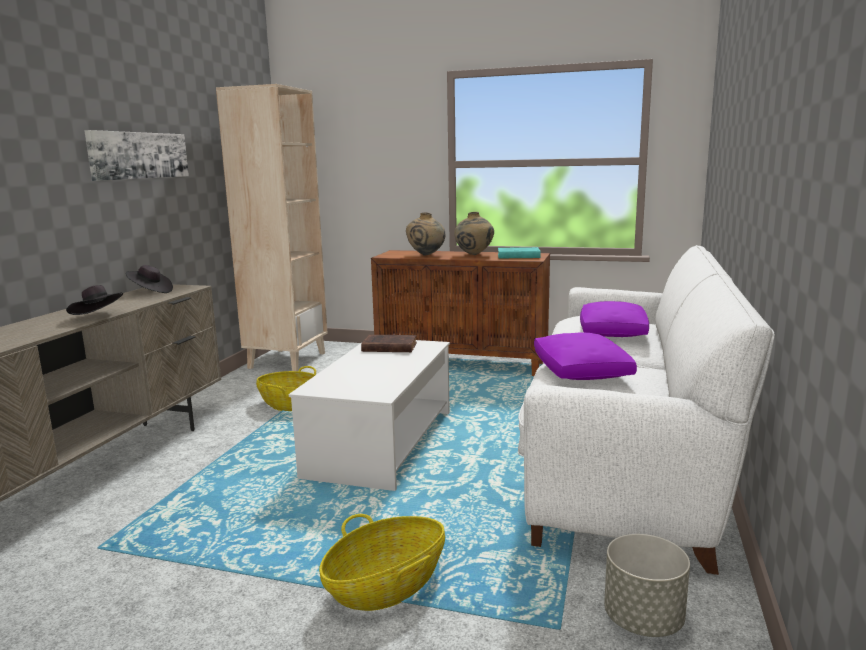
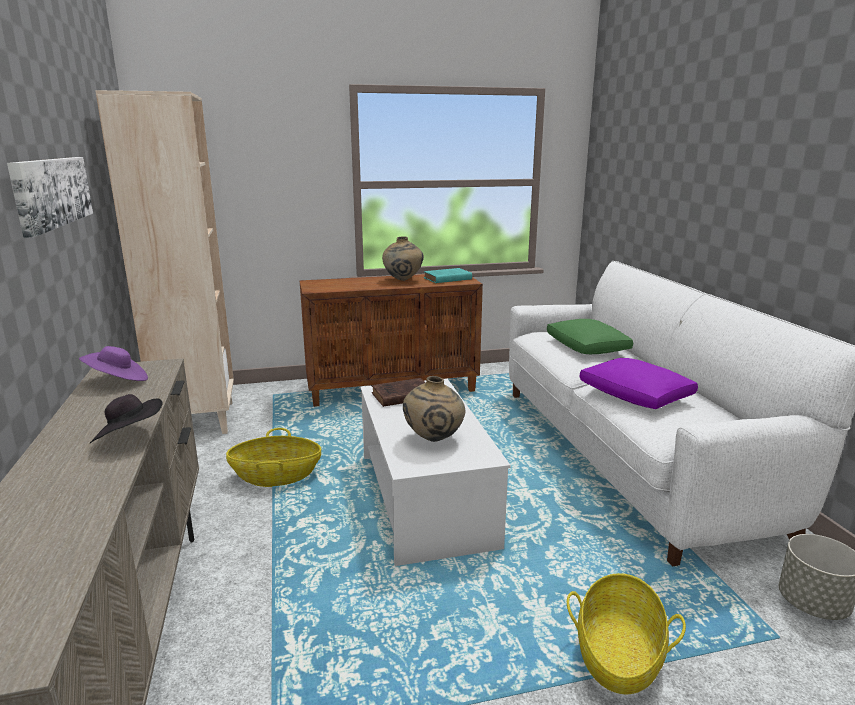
camera: 30 degrees left, 5 degrees up
black hat [126,265,173,293] -> purple hat [79,346,148,381]
beige vase [406,212,445,256] -> beige vase moved to [403,376,465,442]
purple pillow [580,301,649,337] -> green pillow [547,319,633,354]

